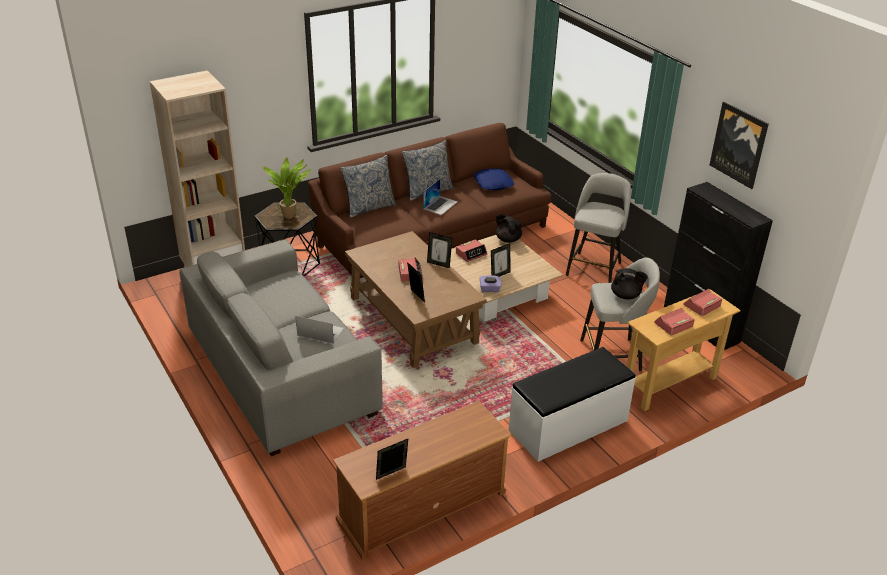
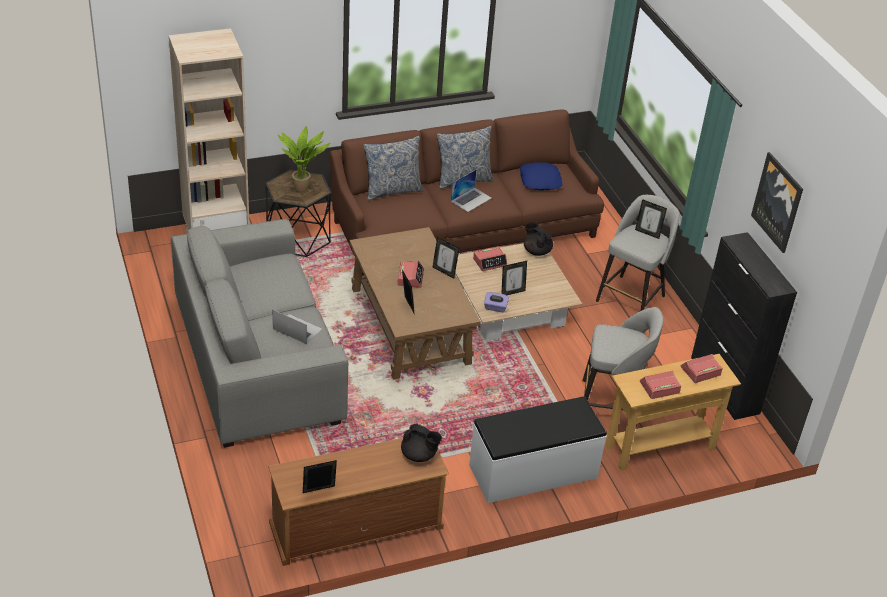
camera: 10 degrees right, 5 degrees up
black teapot [611,268,648,299] -> black teapot moved to [401,424,442,462]
none -> picture frame [635,199,667,239]

